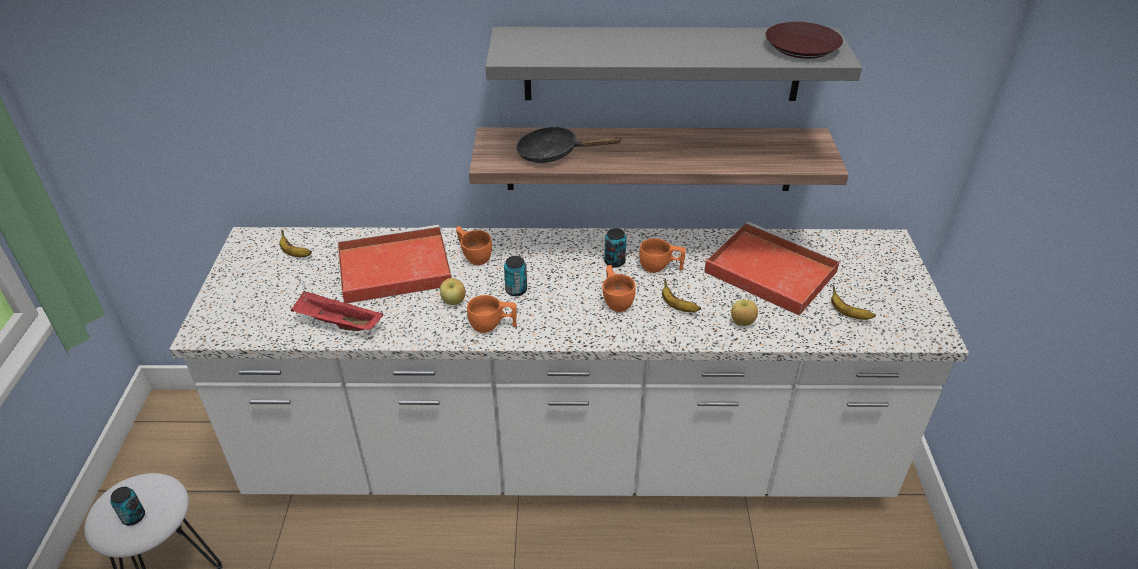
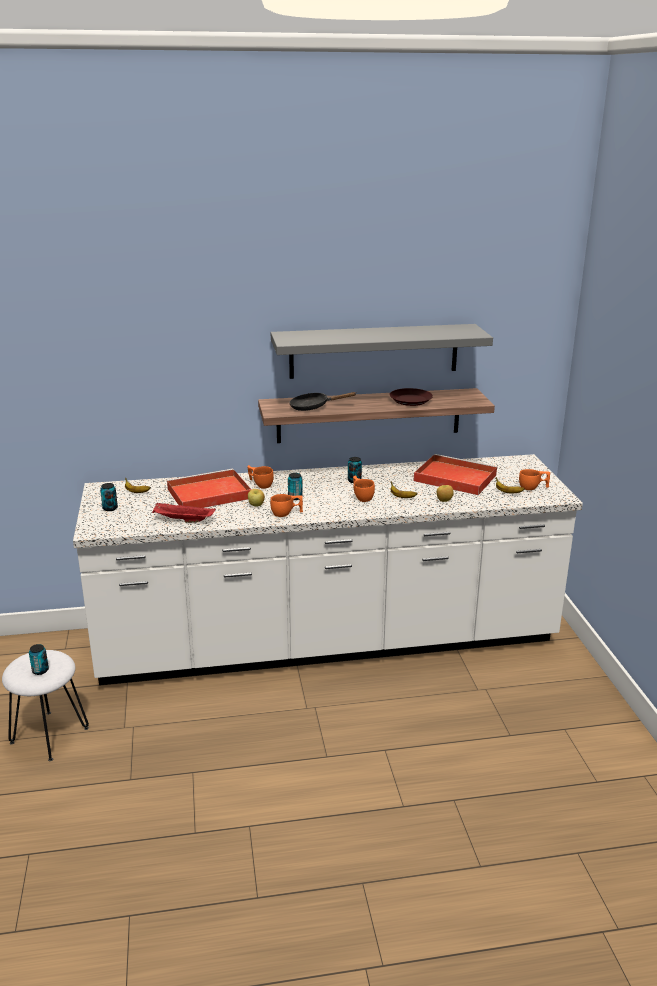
camera: 10 degrees left, 15 degrees down
orange cup [639,238,686,273] -> orange cup moved to [519,469,550,490]
brown plate [765,22,843,59] -> brown plate moved to [389,388,433,406]
none -> can [100,483,118,511]

